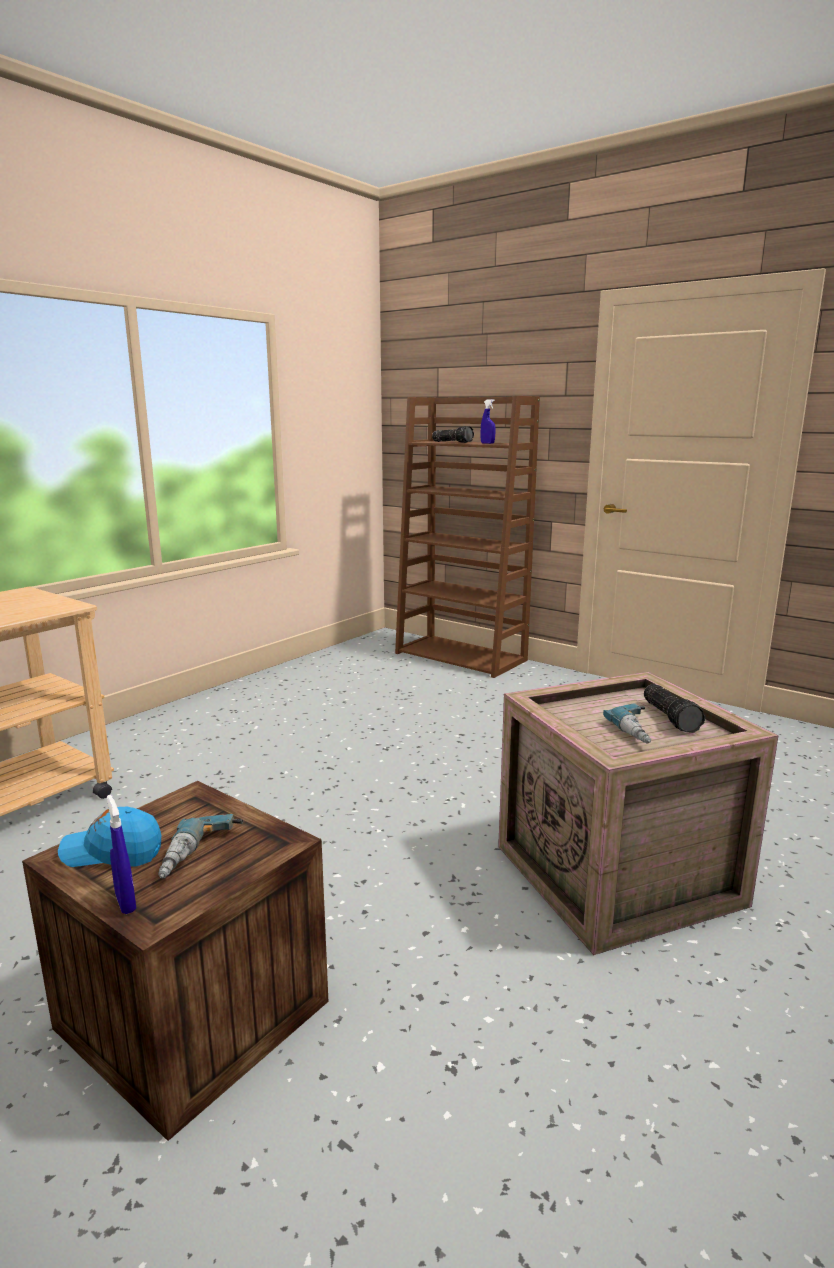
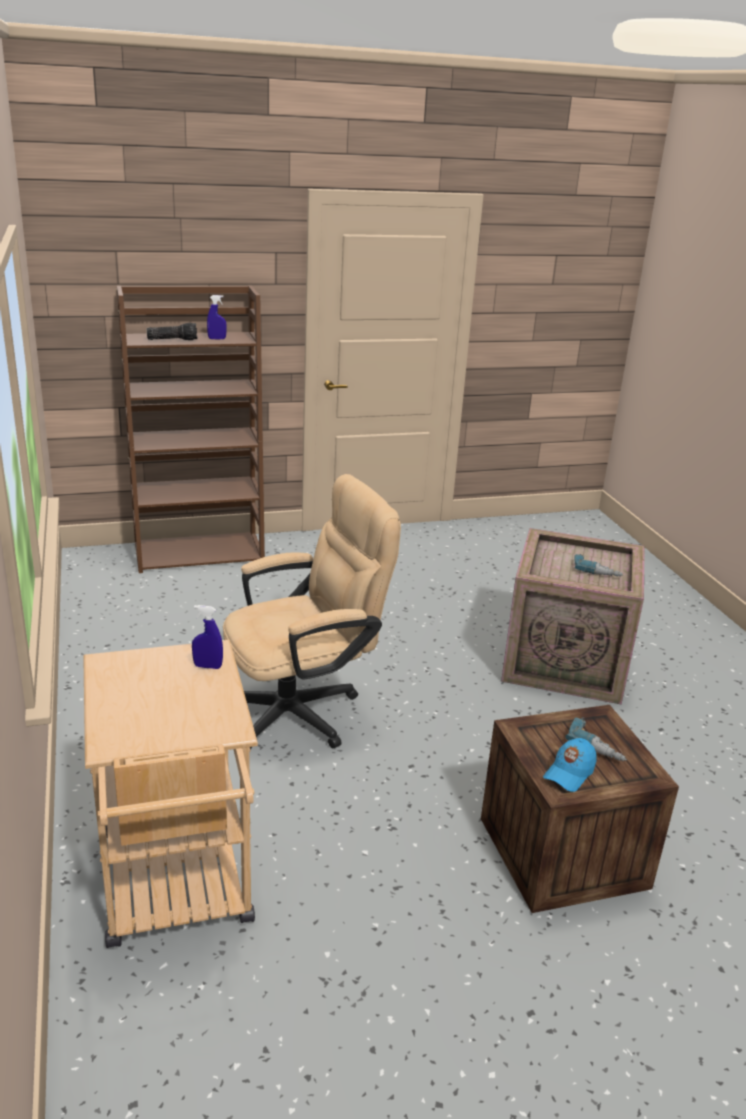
camera: 55 degrees left, 10 degrees up
blue spray bottle [107,795,136,914] -> blue spray bottle moved to [192,605,223,669]
flashlight [644,684,705,733] -> none
none -> beige office chair [223,474,401,750]

